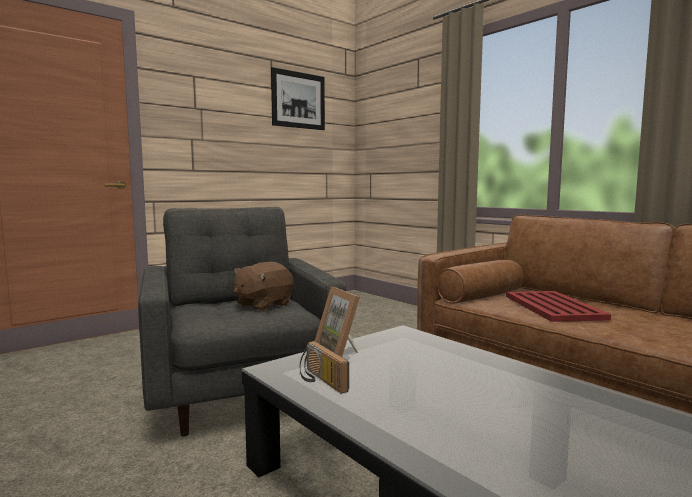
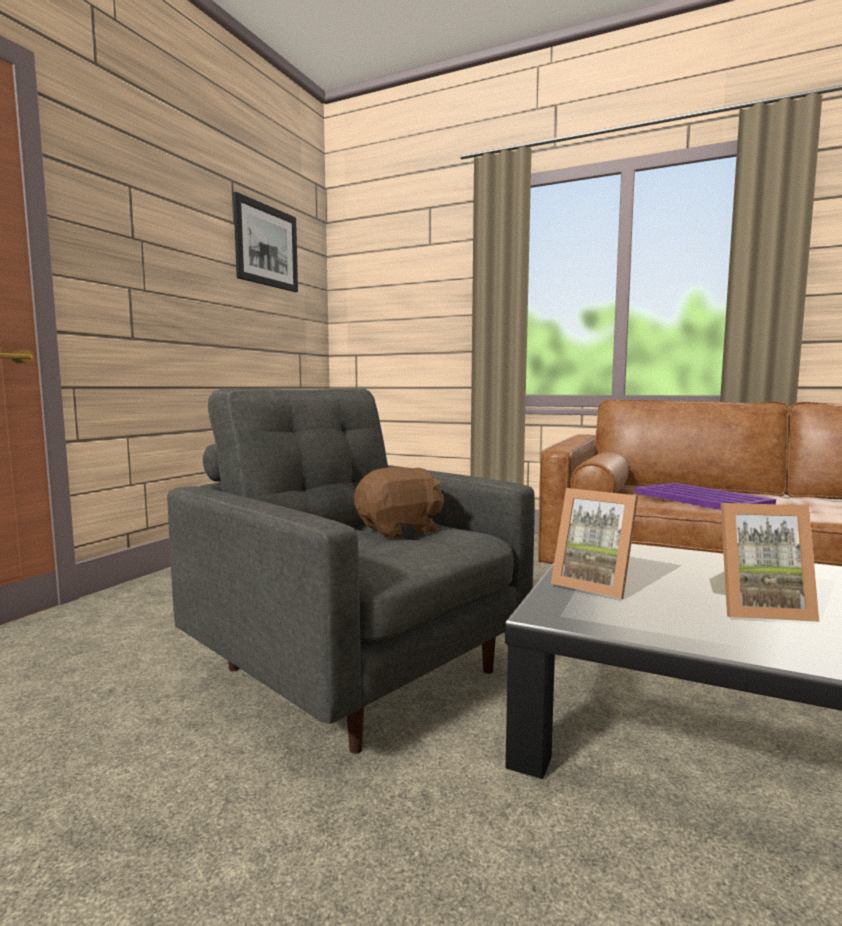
camera: 25 degrees left, 0 degrees up
brown plush toy [233,262,294,311] -> brown plush toy turned 135 degrees counterclockwise [354,467,444,538]
radio [300,341,349,394] -> none
red tray [506,291,611,322] -> purple tray [635,483,776,510]
none -> picture frame [709,503,819,622]

